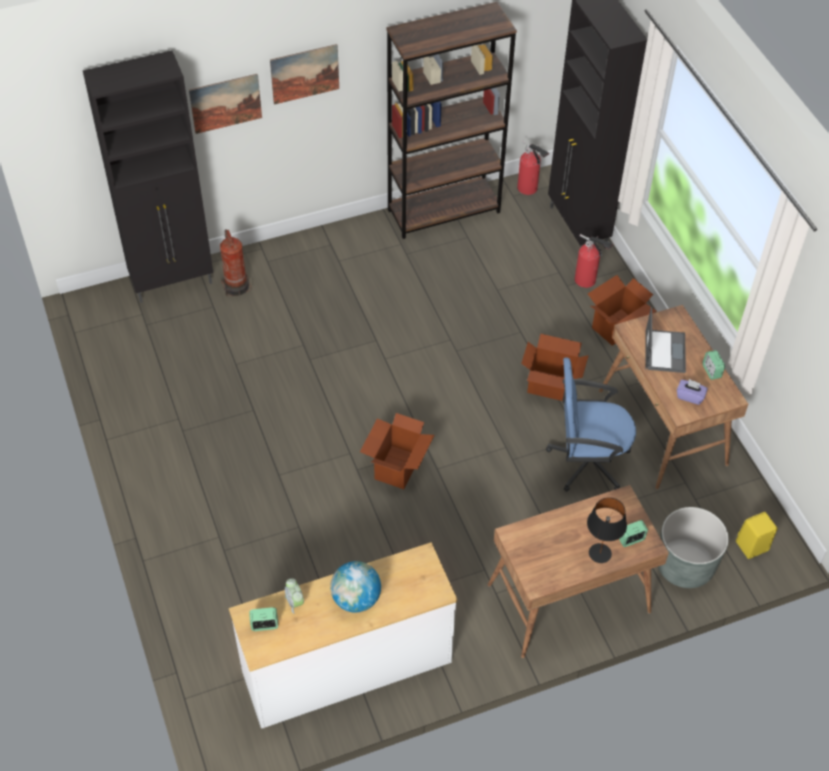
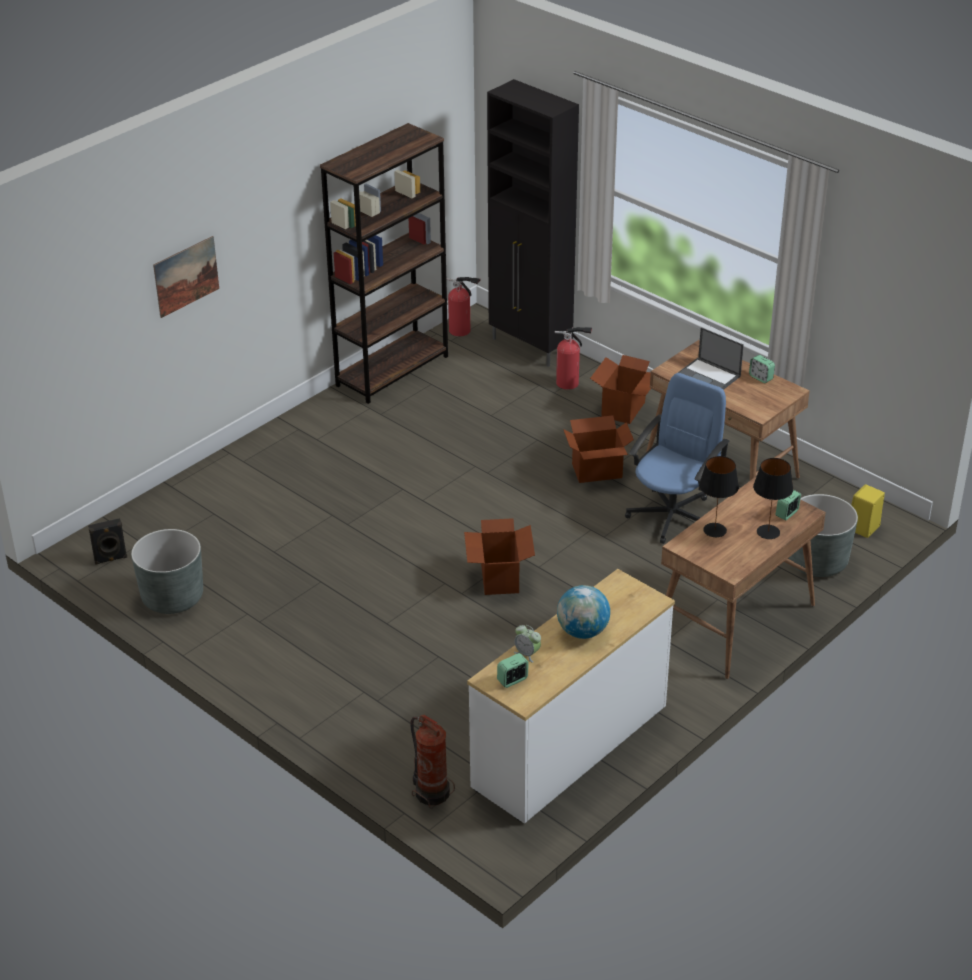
camera: 25 degrees left, 15 degrees down
black cabinet [83,50,213,303] -> none
fire extinguisher [220,229,252,297] -> fire extinguisher moved to [410,715,455,809]
picture [270,44,339,105] -> none
blue office chair [546,357,636,492] -> blue office chair turned 150 degrees clockwise [625,373,730,544]
laptop [645,307,686,373] -> laptop turned 150 degrees clockwise [678,327,744,390]
purple tissue box [677,379,708,405] -> none
none -> black speaker [88,518,127,565]
none -> grey planter [131,529,203,614]
none -> black table lamp [699,456,739,537]

